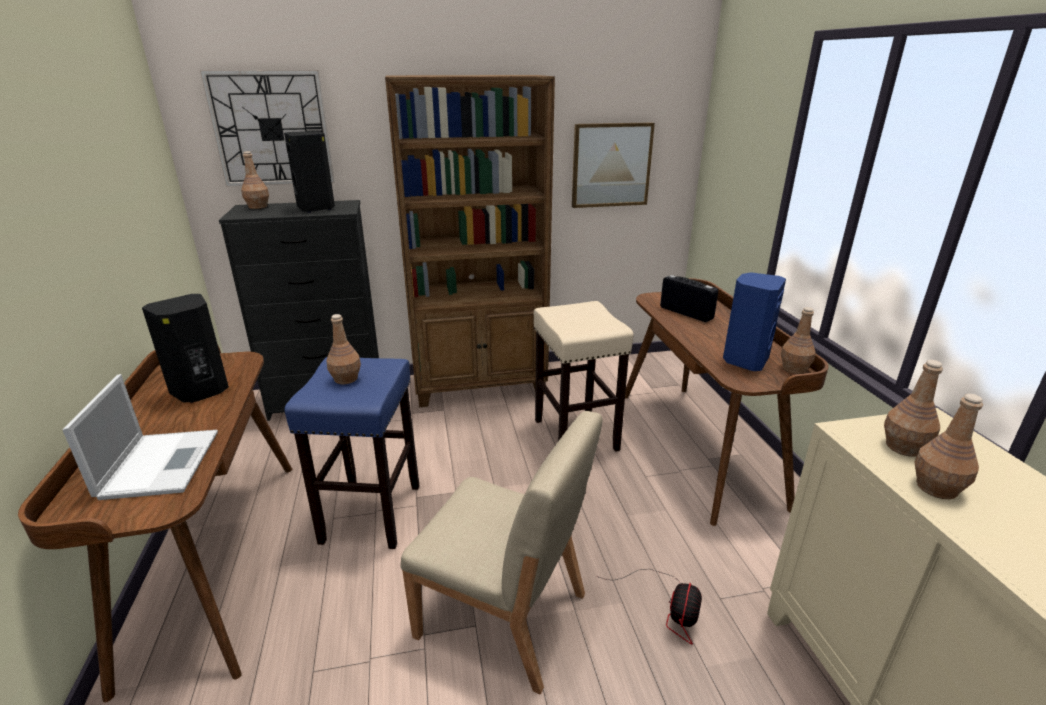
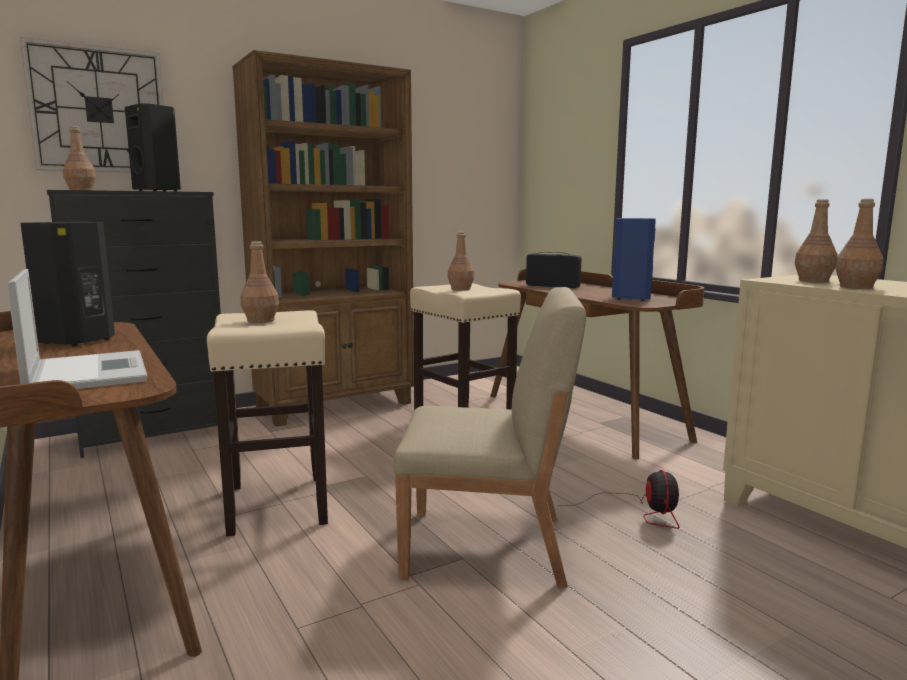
camera: 20 degrees left, 15 degrees down
blue stool [284,357,420,549] -> beige stool [207,310,328,536]
picture [572,122,655,208] -> none
brown bottle [781,307,816,374] -> brown bottle moved to [448,232,474,291]

